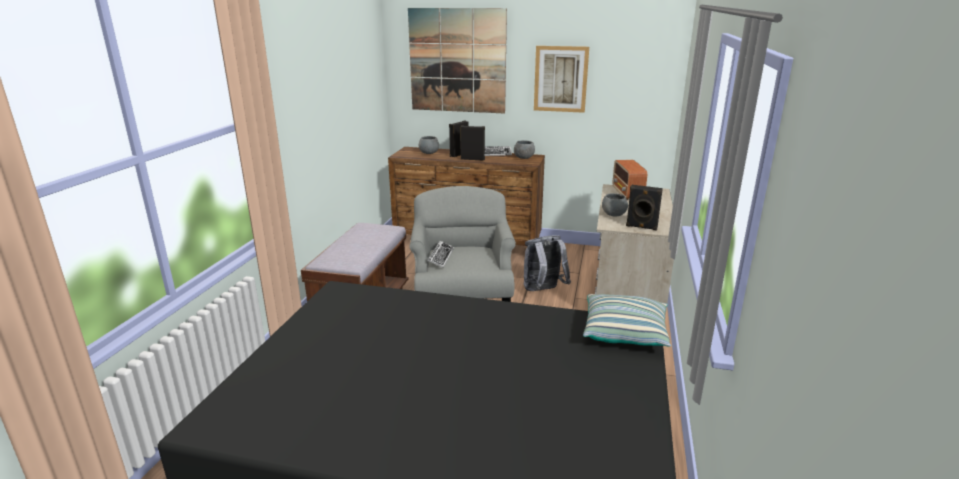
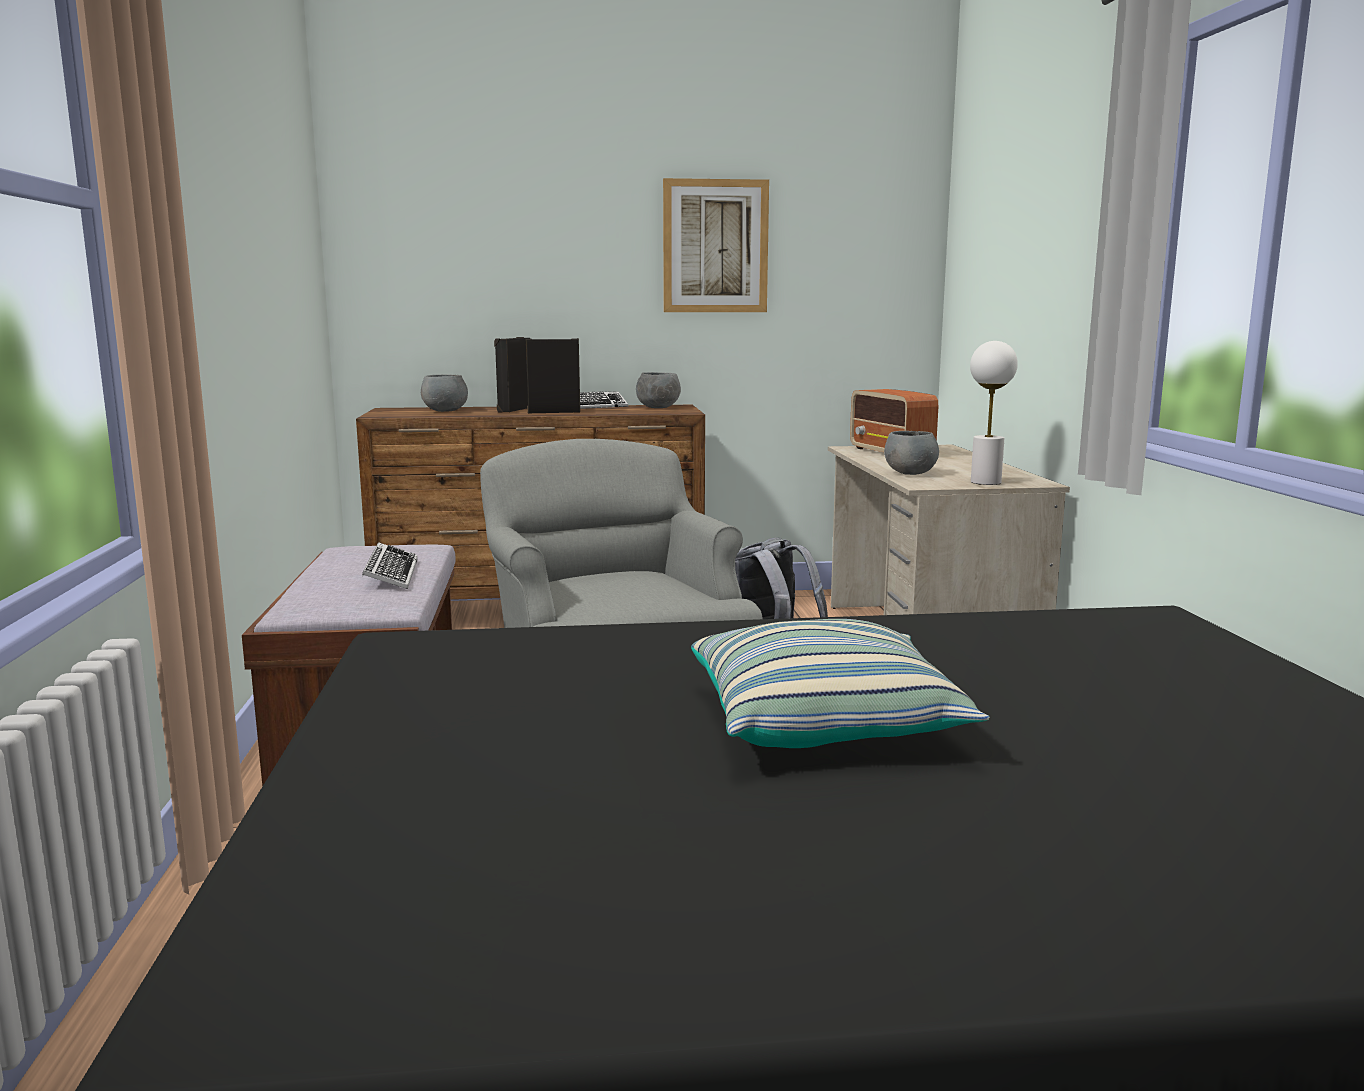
camera: 20 degrees left, 10 degrees down
picture [408,8,507,114] -> none
keyboard [427,241,454,268] -> keyboard moved to [362,542,418,589]
pillow [583,294,671,347] -> pillow moved to [691,619,989,748]
black speaker [626,185,663,230] -> white table lamp [970,341,1018,485]

